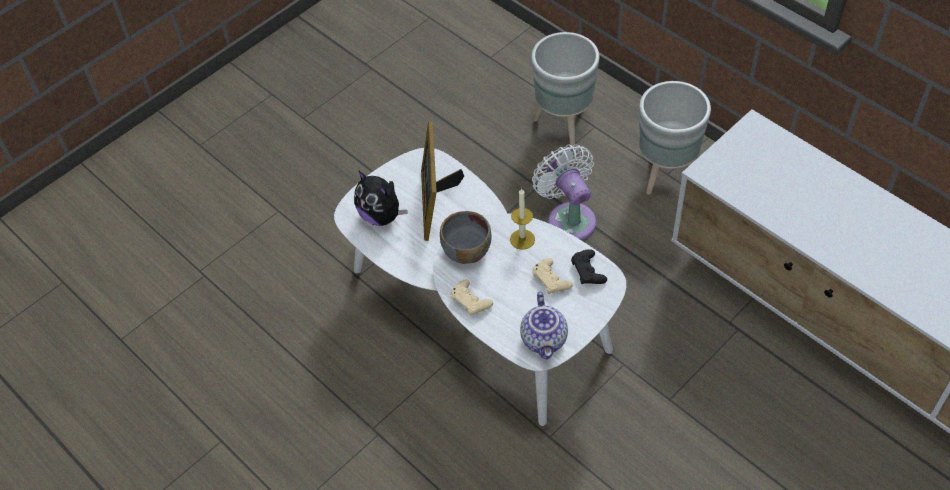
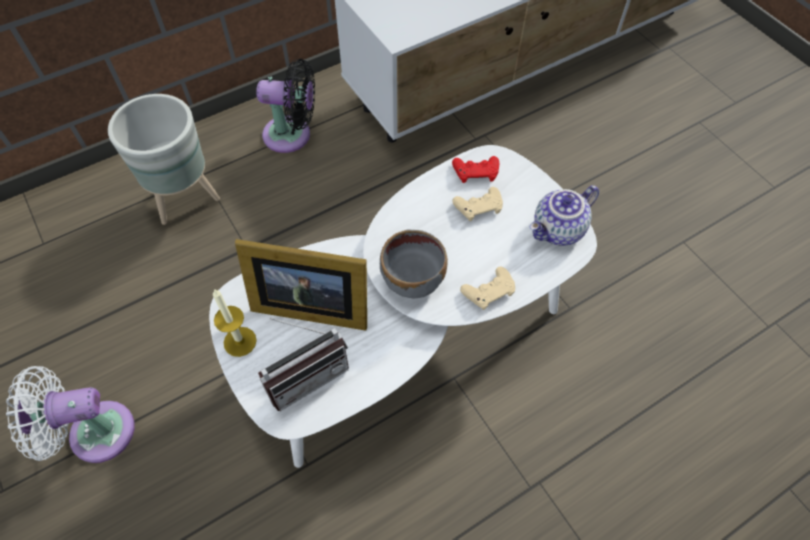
camera: 80 degrees left, 5 degrees up
plush toy [354,170,408,226] -> radio [258,318,349,411]
candle [510,188,535,250] -> candle moved to [213,289,257,357]
teapot [520,292,568,359] -> teapot turned 135 degrees clockwise [530,185,599,246]
white fan [532,144,596,241] -> white fan moved to [6,366,135,463]
black game controller [571,249,607,284] -> red game controller [452,156,499,183]
grey planter [639,81,711,195] -> black fan [256,59,315,153]

